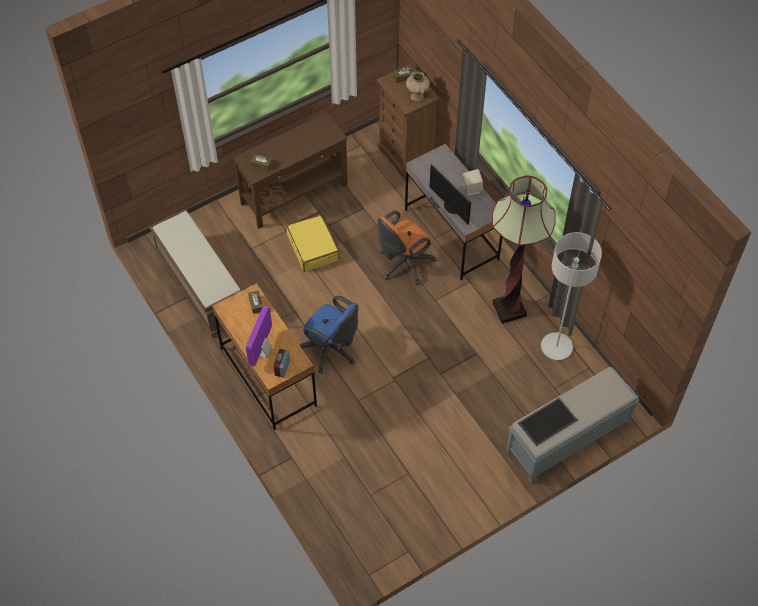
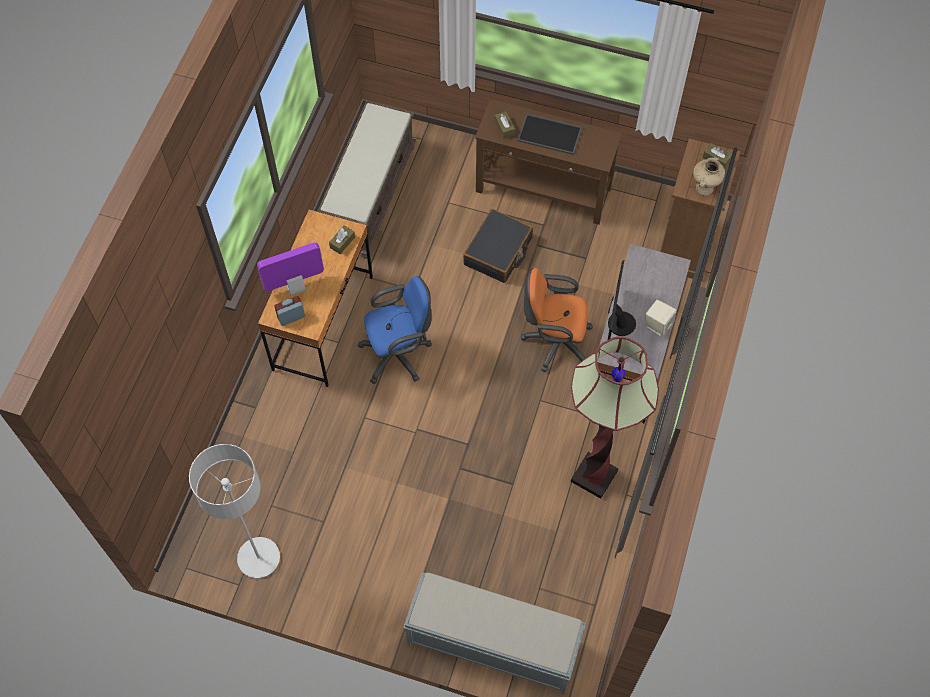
camera: 50 degrees right, 5 degrees up
yellow suitcase [286,215,339,272] -> black suitcase [463,209,533,283]
blue office chair [300,296,359,373] -> blue office chair turned 105 degrees counterclockwise [358,276,432,384]
tray [518,398,577,446] -> tray moved to [517,113,582,155]
grey floor lamp [541,232,602,360] -> grey floor lamp moved to [189,444,280,578]

